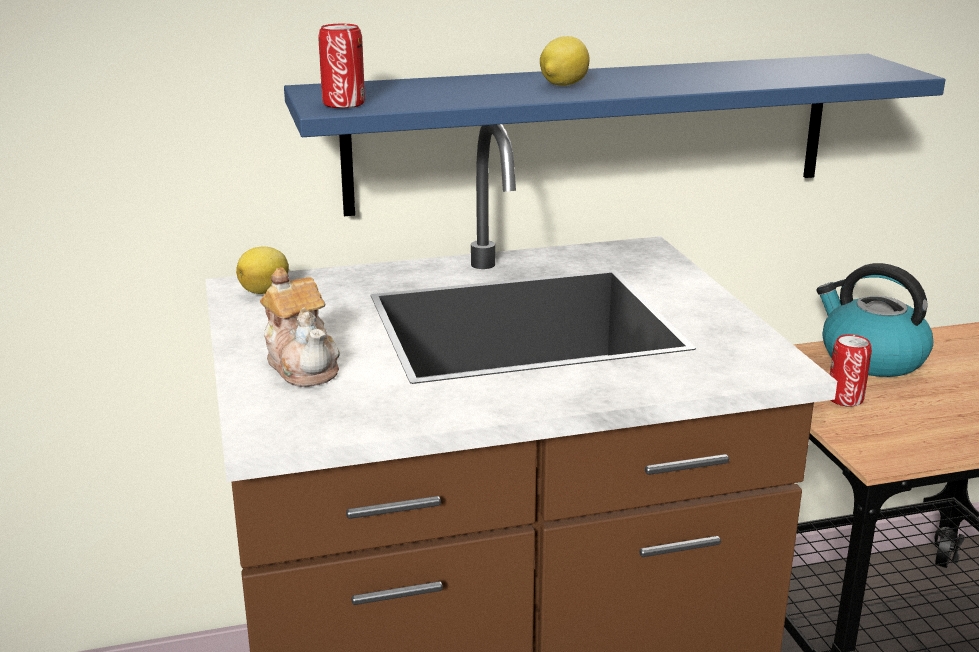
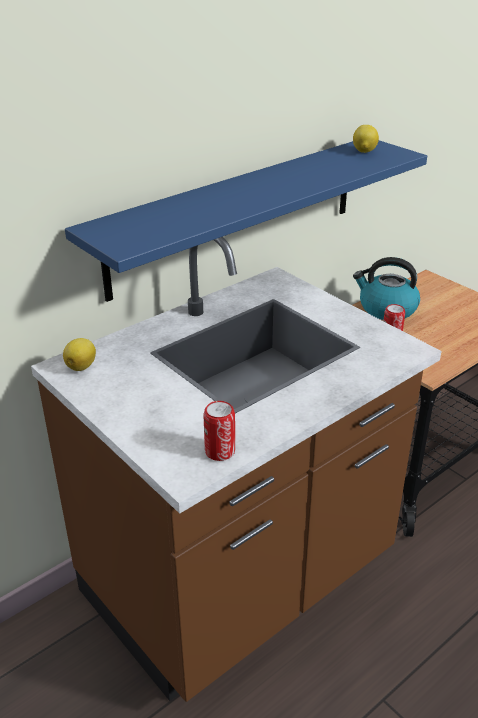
camera: 25 degrees left, 10 degrees up
teapot [260,267,340,387] -> none
can [318,24,365,108] -> can moved to [203,401,235,461]
lemon [540,36,590,86] -> lemon moved to [353,125,379,153]

